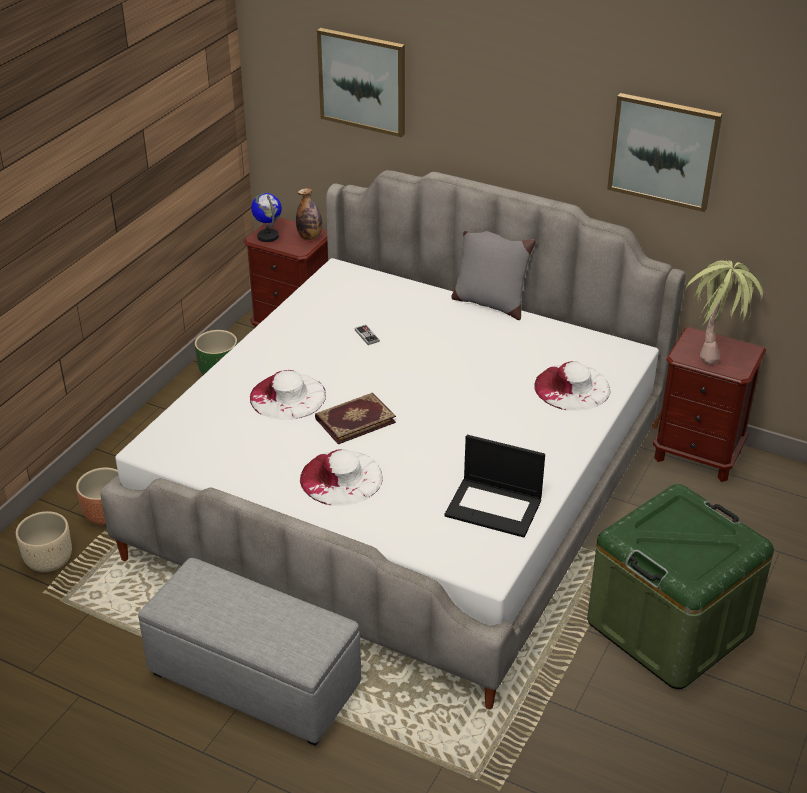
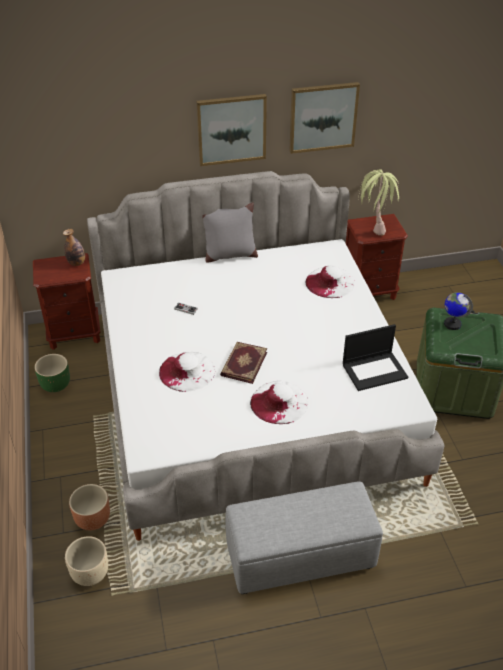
camera: 40 degrees left, 5 degrees up
globe [251,193,282,242] -> globe moved to [444,292,473,330]
picture [317,28,405,137] -> picture moved to [196,94,267,166]

